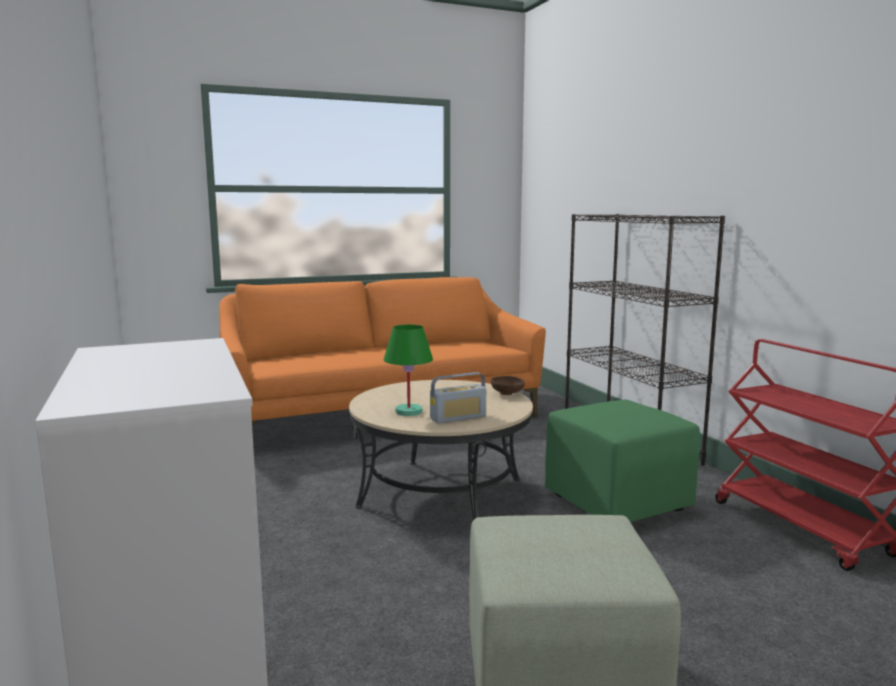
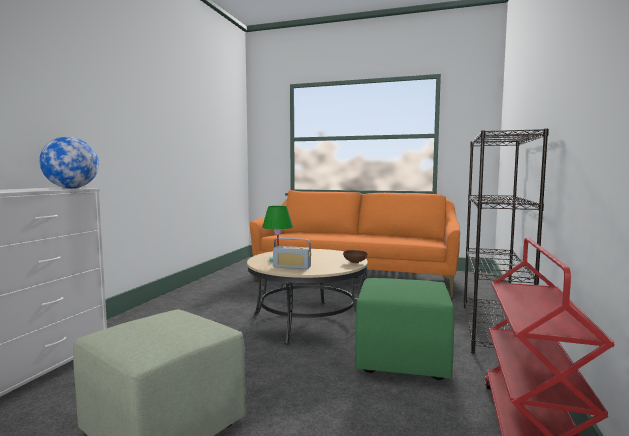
camera: 40 degrees right, 5 degrees down
none -> globe [39,137,99,188]

